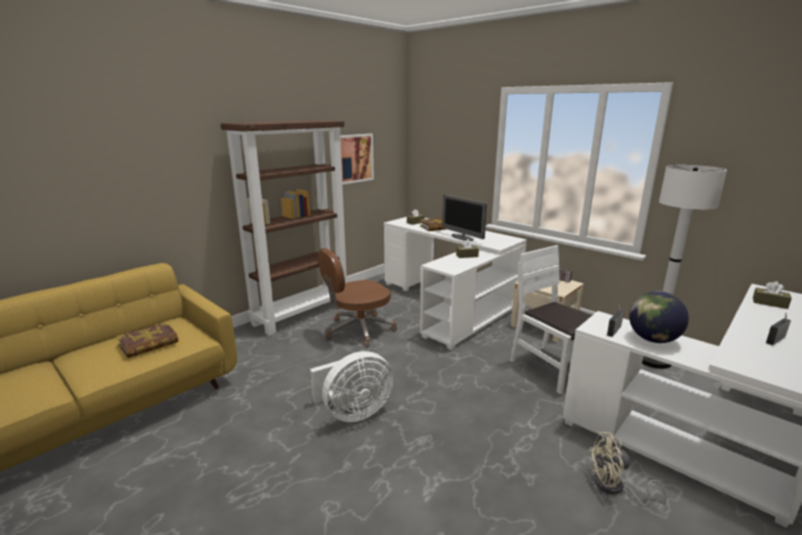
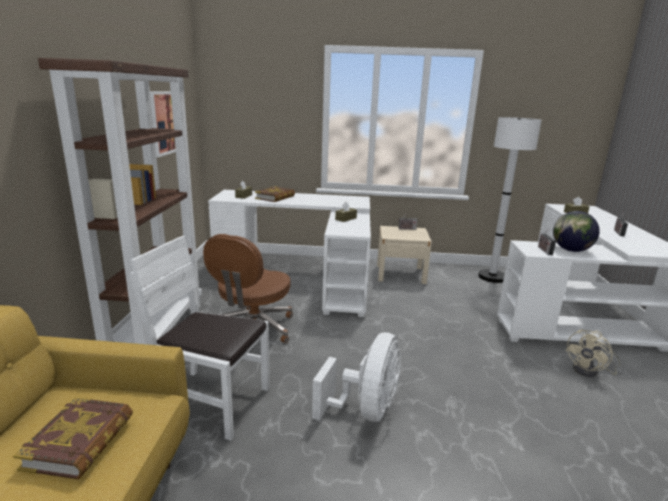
camera: 40 degrees left, 0 degrees up
monitor [442,195,487,241] -> none
white chair [509,245,592,395] -> white chair moved to [130,236,270,441]

